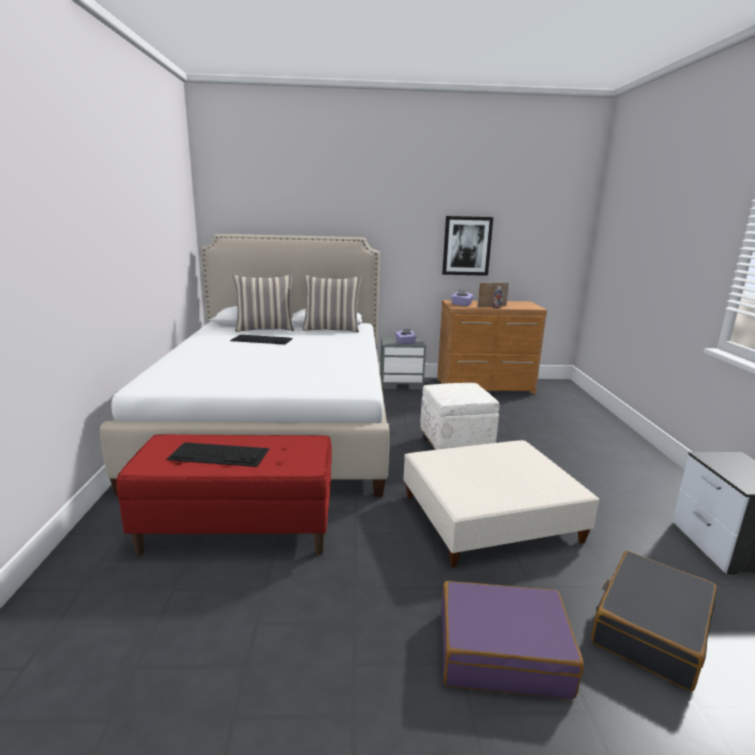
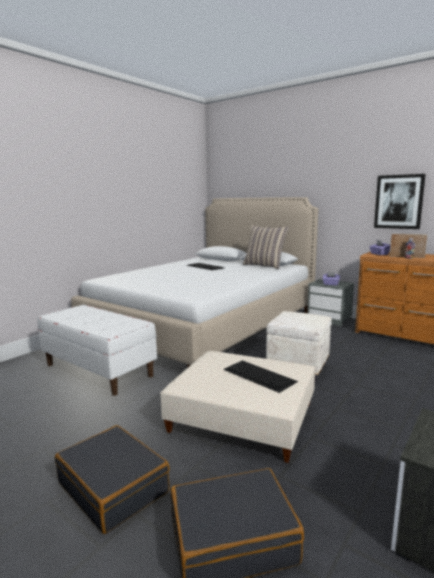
camera: 40 degrees right, 5 degrees down
red bench [116,434,332,556] -> white bench [37,305,157,396]
keyboard [166,442,269,467] -> keyboard moved to [224,360,298,393]
pillow [233,275,294,332] -> none
purple suitcase [441,581,584,699] -> black suitcase [55,425,170,534]

